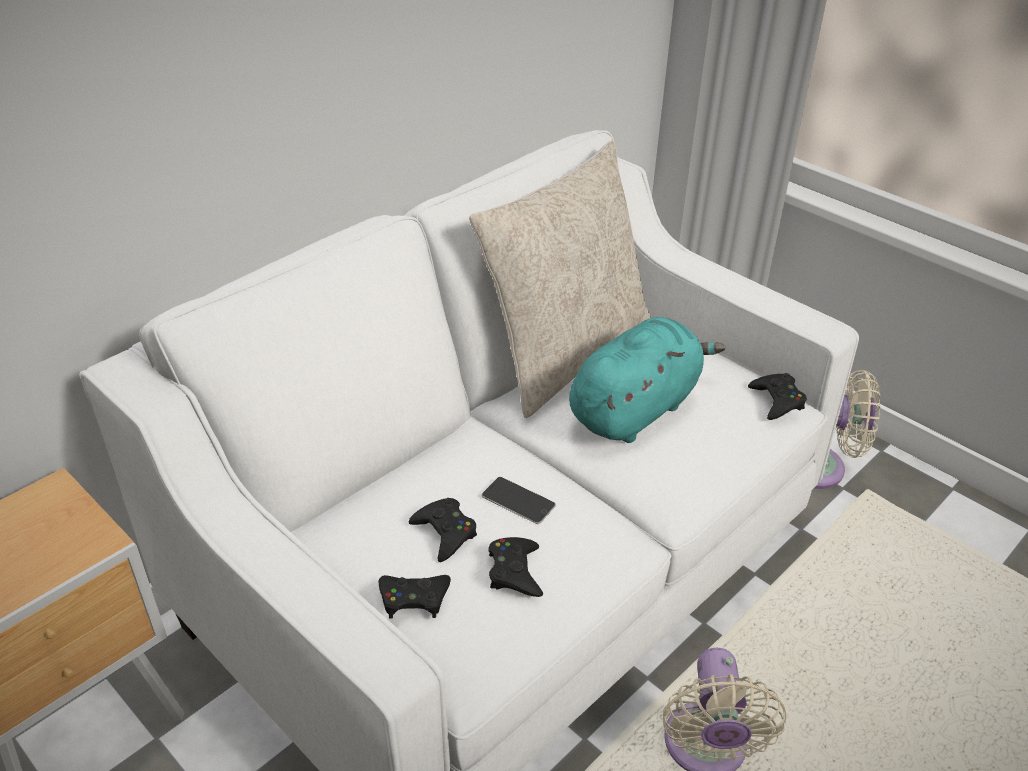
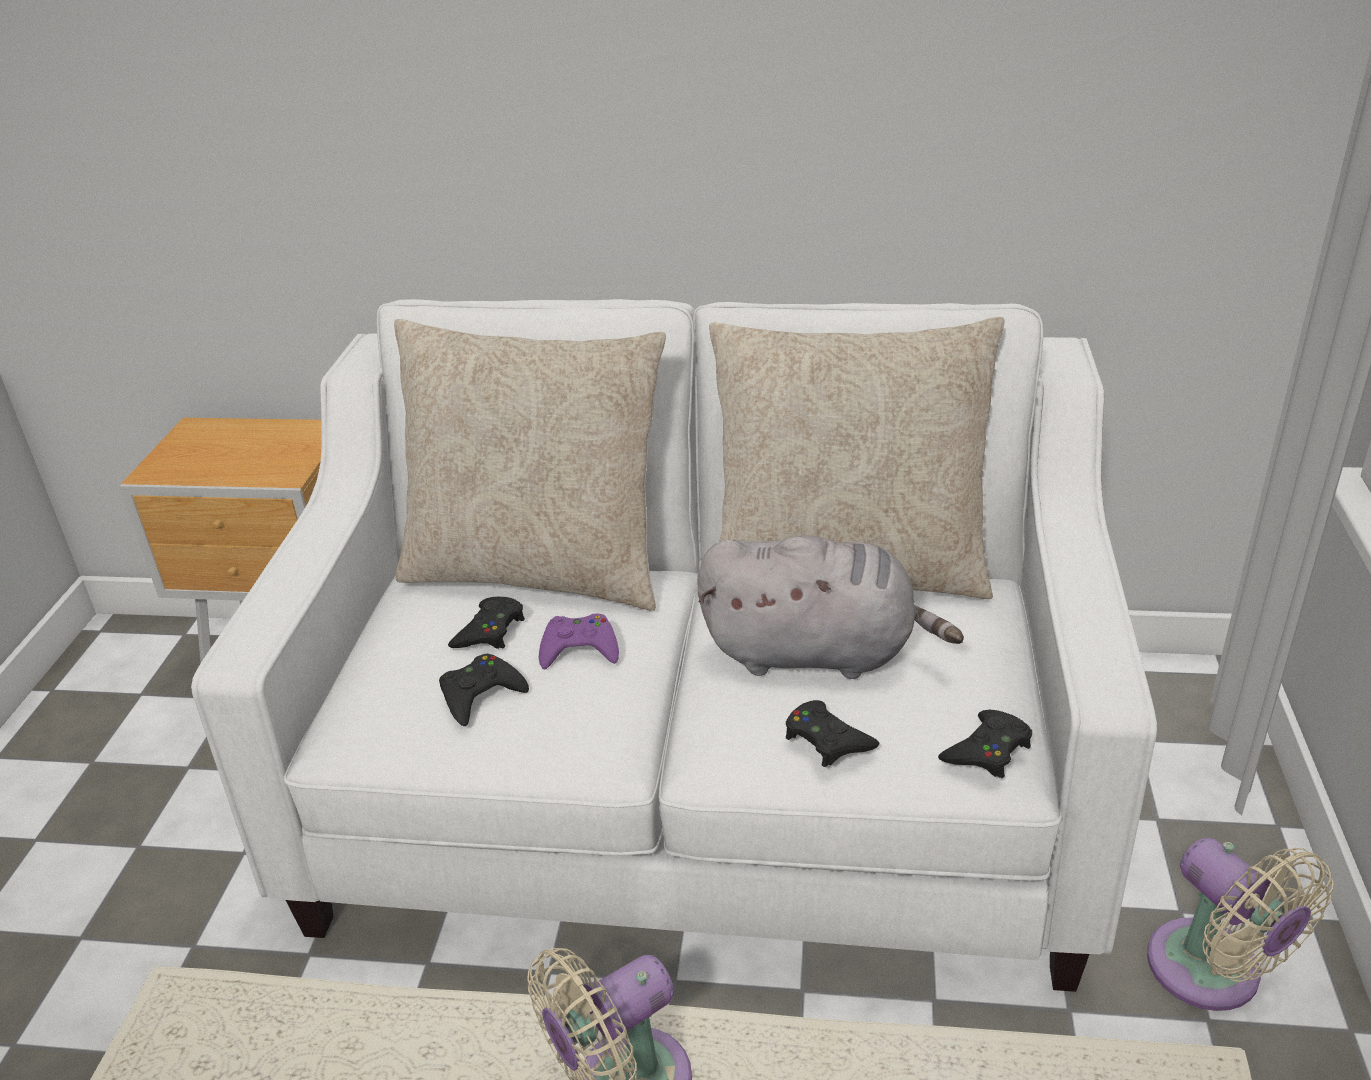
camera: 55 degrees right, 5 degrees down
black game controller [379,575,451,618] -> black game controller moved to [786,700,879,767]
phone [481,477,556,524] -> purple game controller [539,614,619,669]
turquoise plush toy [569,317,726,443] -> grey plush toy [698,535,964,679]
none -> beige pillow [394,319,666,610]

